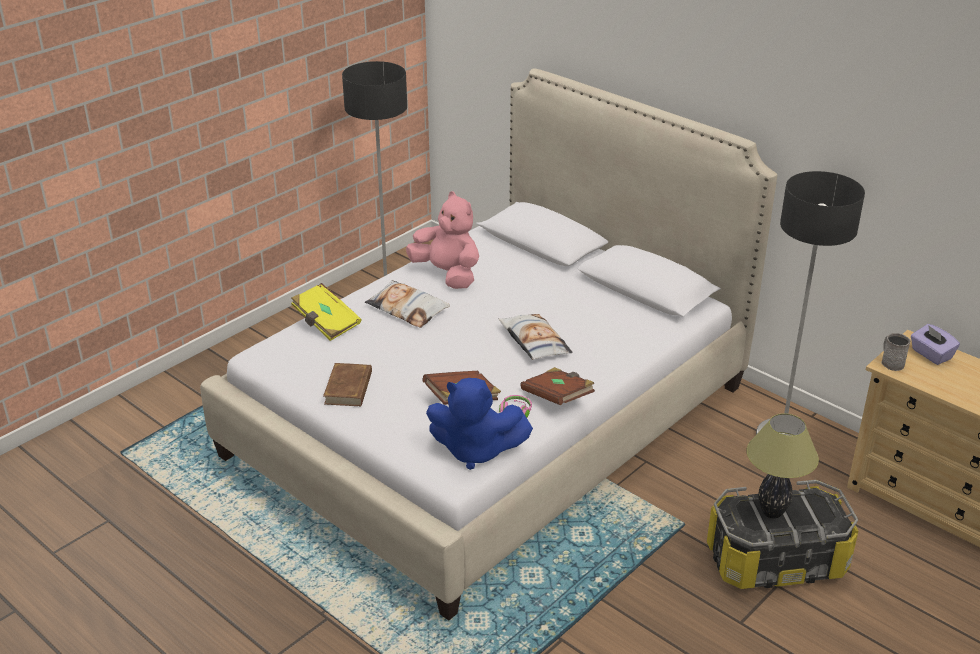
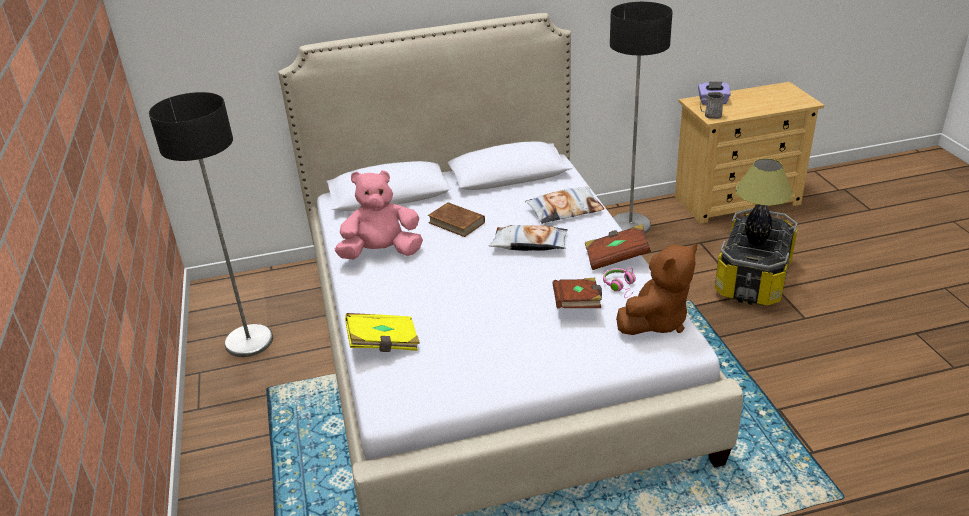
camera: 55 degrees left, 0 degrees up
brown book [323,363,372,406] -> brown book moved to [428,202,485,237]
pillow [365,280,450,328] -> pillow moved to [525,187,605,224]
blue plush toy [426,378,533,470] -> brown plush toy [616,244,697,335]

